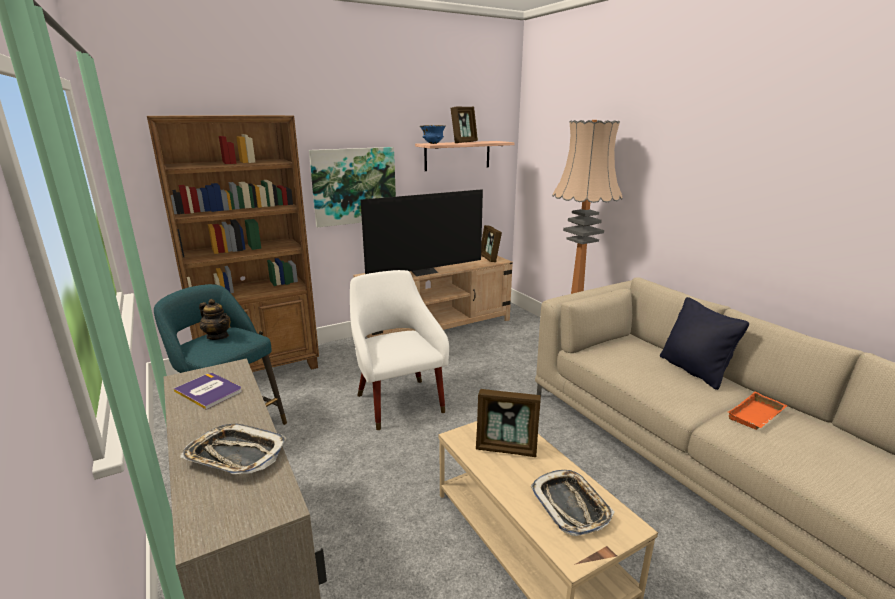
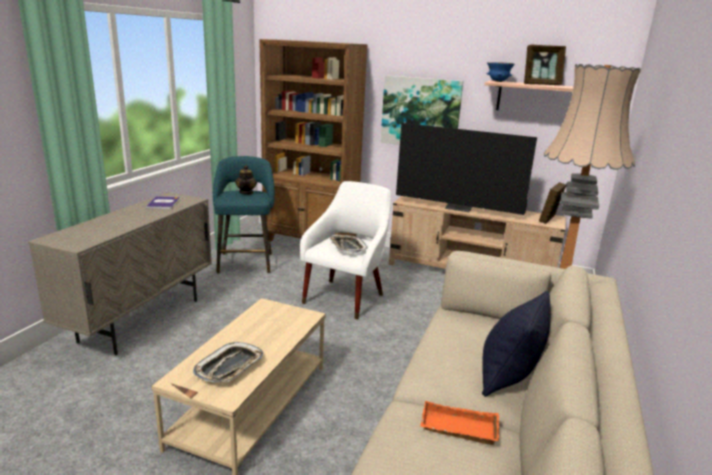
camera: 50 degrees right, 0 degrees up
tray [180,423,286,474] -> tray moved to [329,235,368,253]
picture frame [476,389,541,457] -> none

